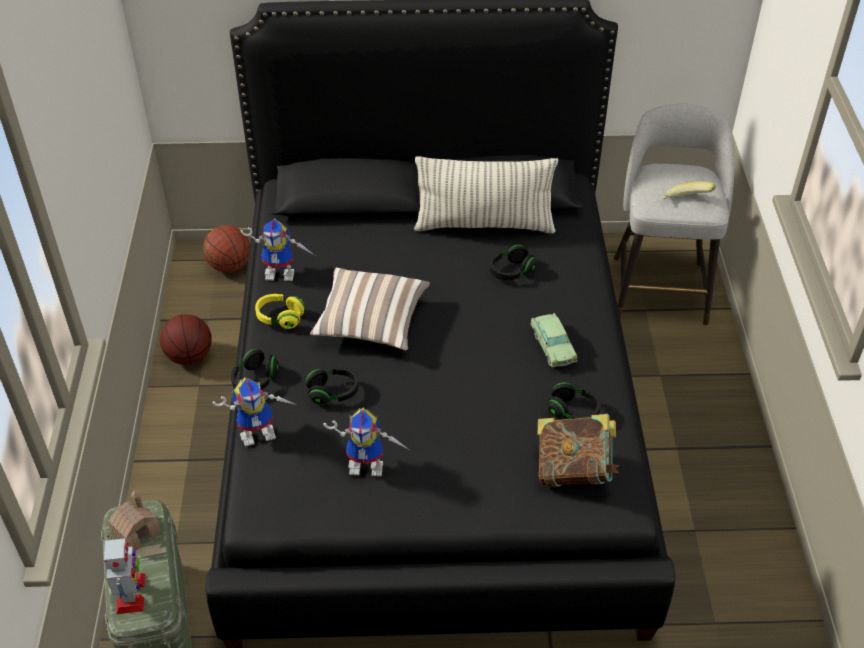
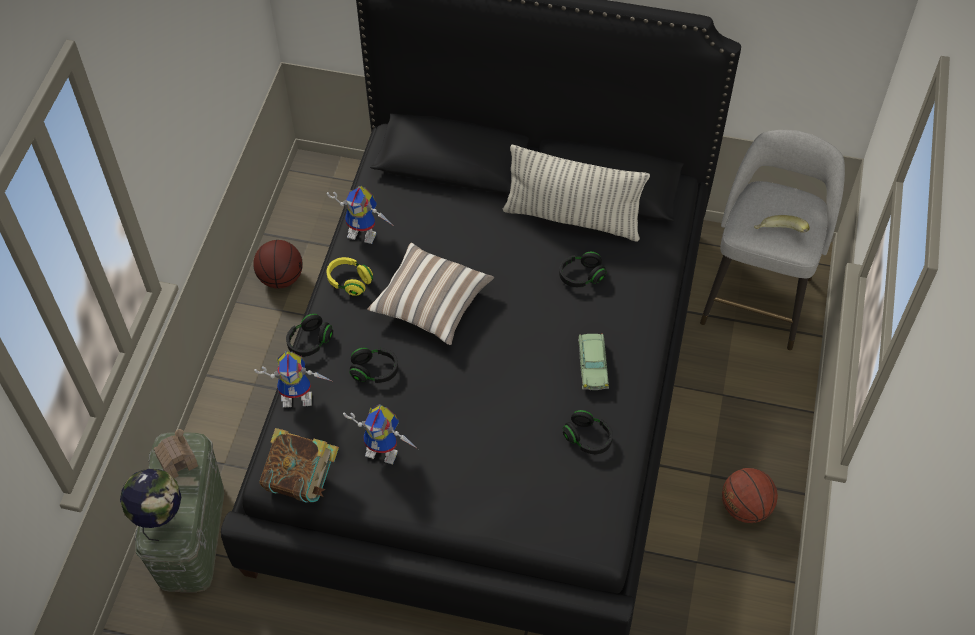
camera: 15 degrees right, 10 degrees up
toy robot [104,535,145,614] -> globe [120,469,182,541]
basketball [203,225,250,273] -> basketball moved to [722,468,778,523]
book [537,414,619,487] -> book moved to [260,428,339,502]

